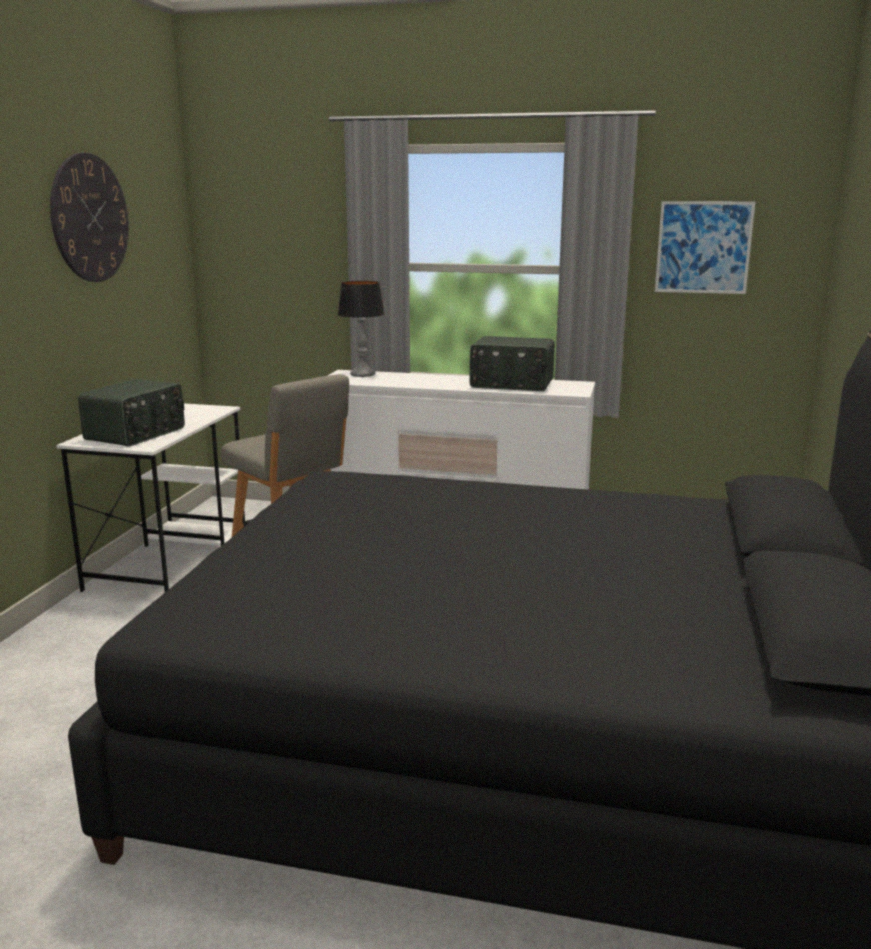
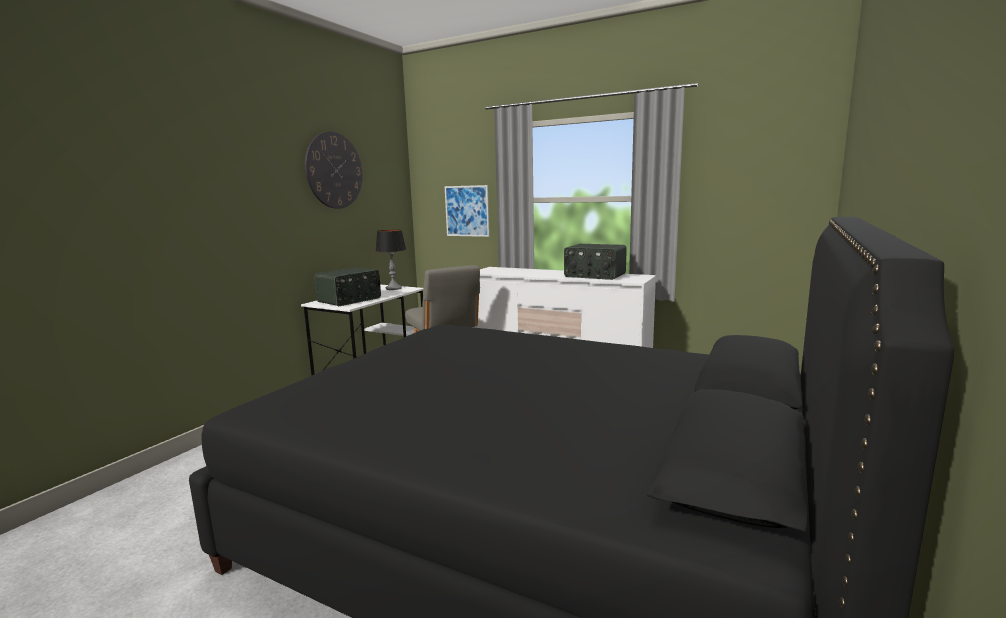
camera: 15 degrees right, 5 degrees down
table lamp [338,281,385,377] -> table lamp moved to [376,229,406,290]
picture [655,201,756,294] -> picture moved to [445,185,490,237]

